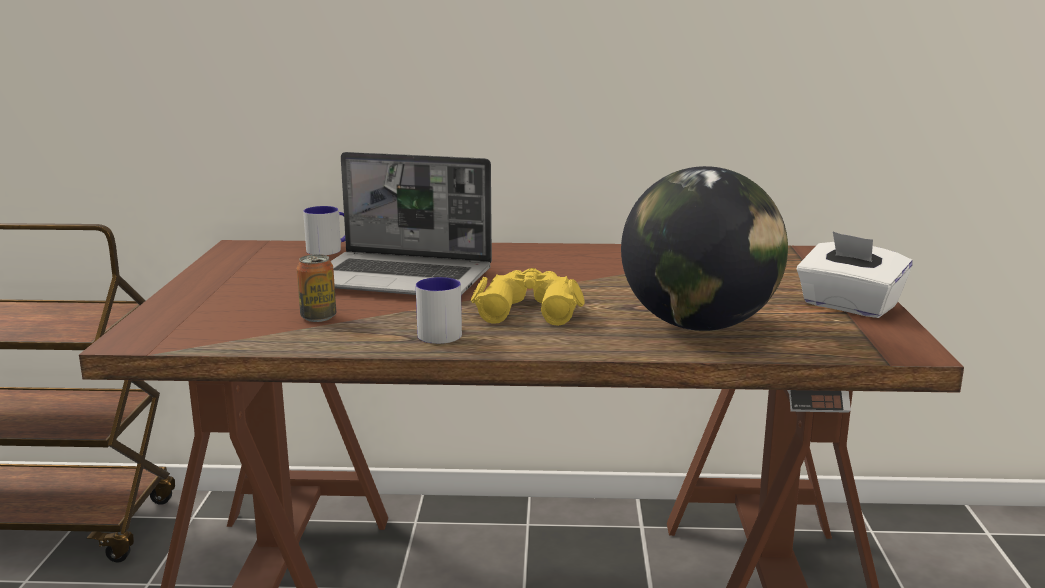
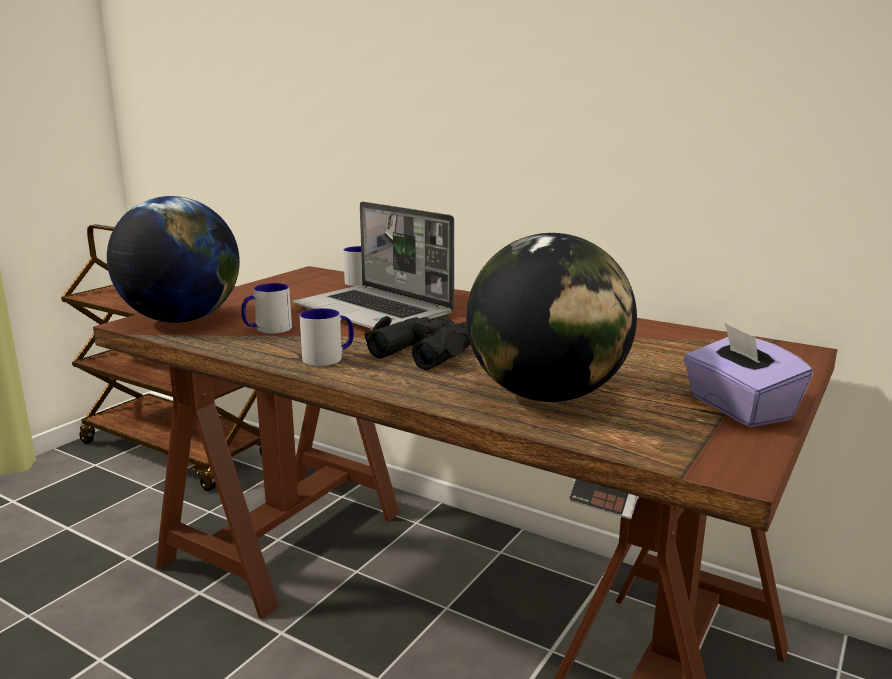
camera: 30 degrees right, 0 degrees up
can [297,254,336,322] -> mug [241,283,292,334]
yellow binoculars [471,268,585,326] -> black binoculars [365,316,471,370]
white tissue box [797,232,913,318] -> purple tissue box [683,323,813,427]
none -> globe [107,196,240,323]

